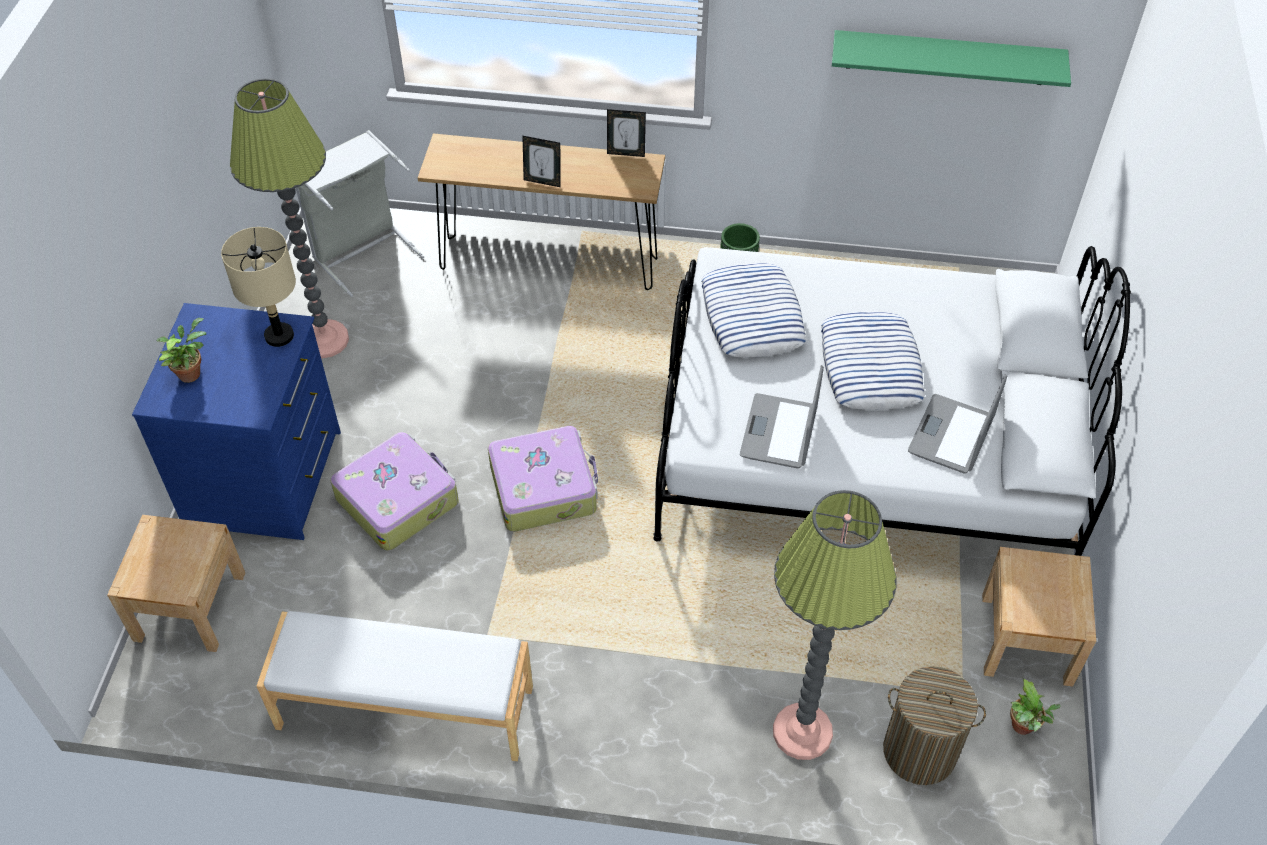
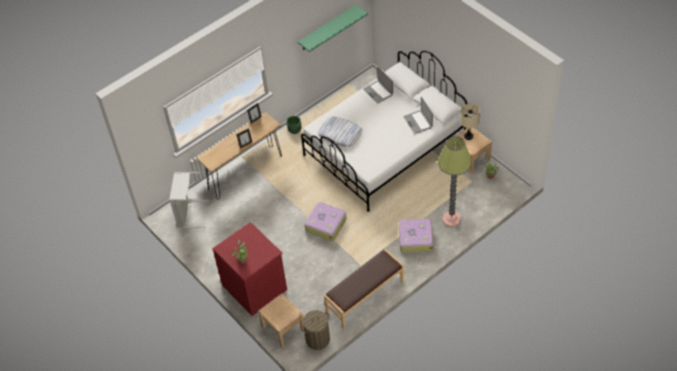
camera: 45 degrees left, 0 degrees up
blue dresser [132,303,341,540] -> red dresser [213,222,287,316]
beige table lamp [221,227,296,347] -> beige table lamp moved to [460,104,480,140]
floor lamp [230,78,349,358] -> none
white bench [256,611,533,761] -> brown bench [324,249,404,329]
suitcase [330,432,459,551] -> suitcase moved to [399,218,434,253]
laptop [740,365,824,469] -> laptop moved to [363,67,393,103]
pillow [821,311,925,410] -> none
laundry basket [883,666,986,785] -> laundry basket moved to [302,310,330,350]

